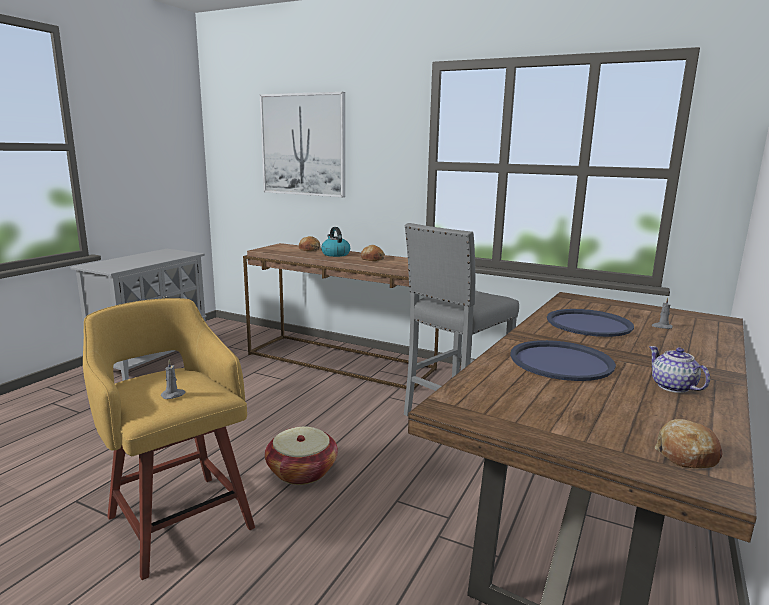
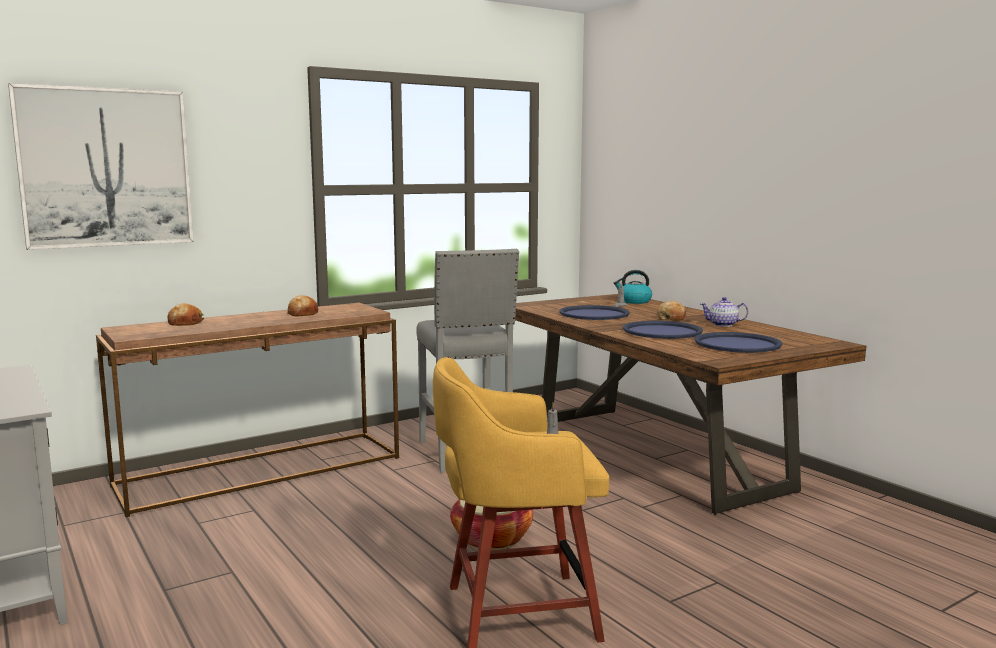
camera: 60 degrees left, 5 degrees down
kettle [321,227,350,257] -> kettle moved to [614,270,652,304]
bread [655,419,723,468] -> bread moved to [657,301,686,321]
none -> blue tray [694,332,782,353]

